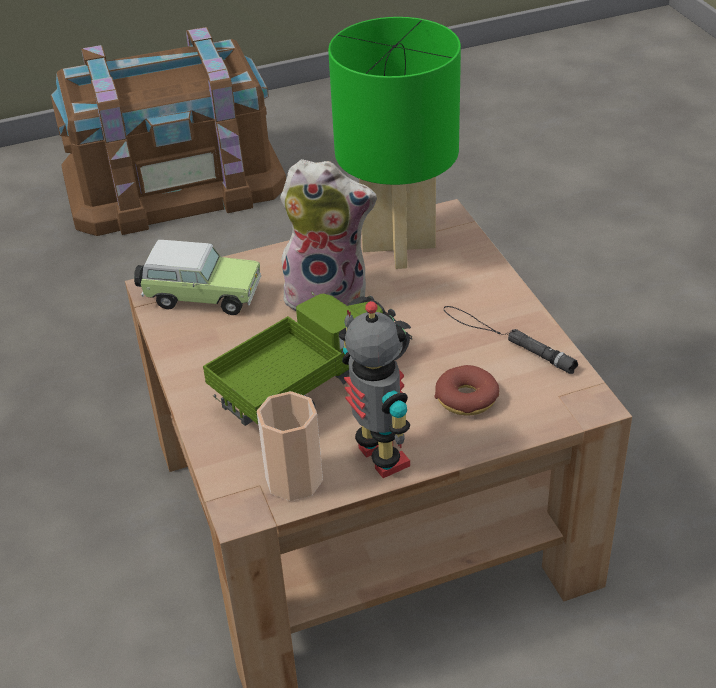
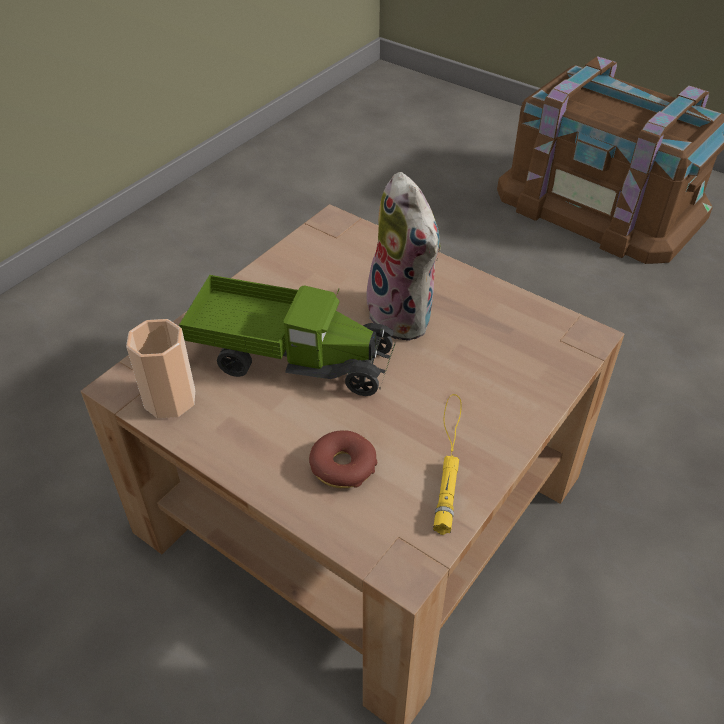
camera: 55 degrees right, 5 degrees up
toy car [134,240,261,315] -> none
green table lamp [328,17,461,269] -> none
toy robot [339,301,410,478] -> none
black flashlight [444,306,578,374] -> yellow flashlight [433,394,462,535]

